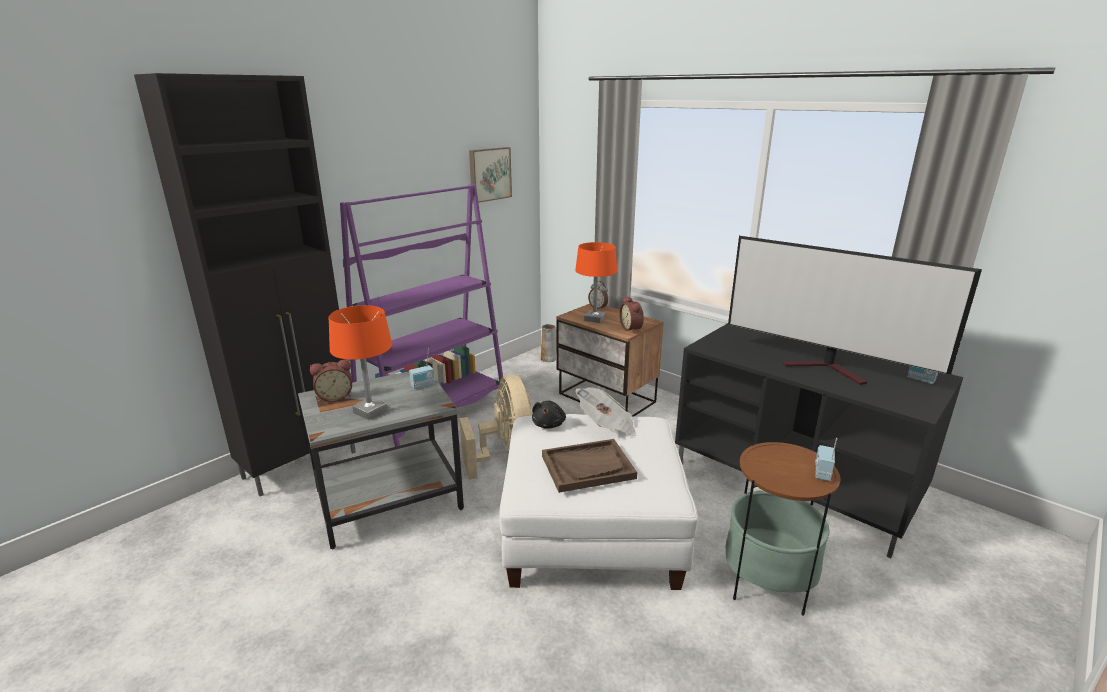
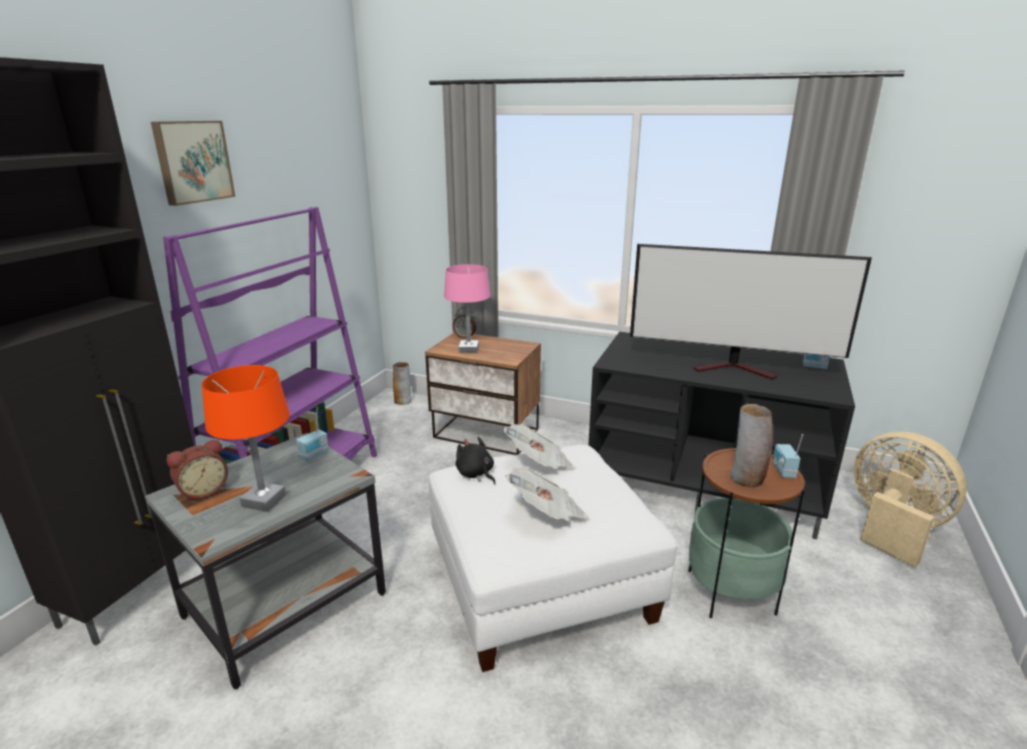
camera: 20 degrees left, 0 degrees up
beige fan [460,375,533,480] -> beige fan moved to [853,432,967,567]
picture [469,147,512,203] -> picture moved to [151,121,235,206]
black plush toy [532,401,566,429] -> black plush toy turned 150 degrees clockwise [455,437,495,485]
brown tray [542,439,637,493] -> newspaper [505,468,589,521]
orange table lamp [575,242,617,323] -> pink table lamp [444,264,491,353]
alarm clock [619,296,644,333] -> none
none -> vase [730,404,773,487]

